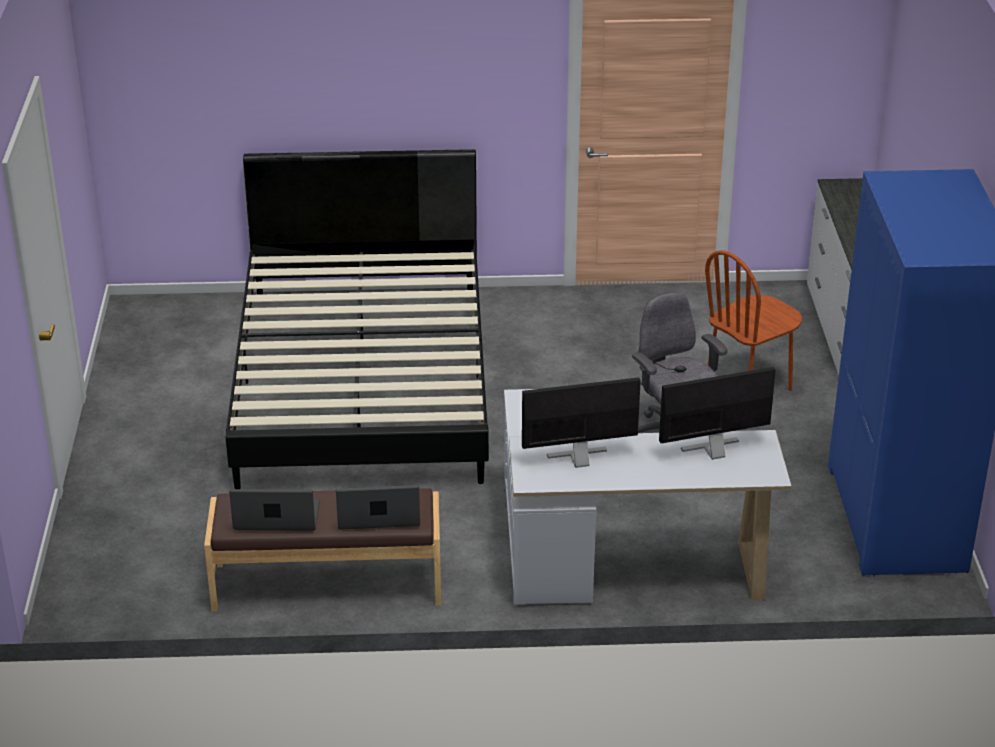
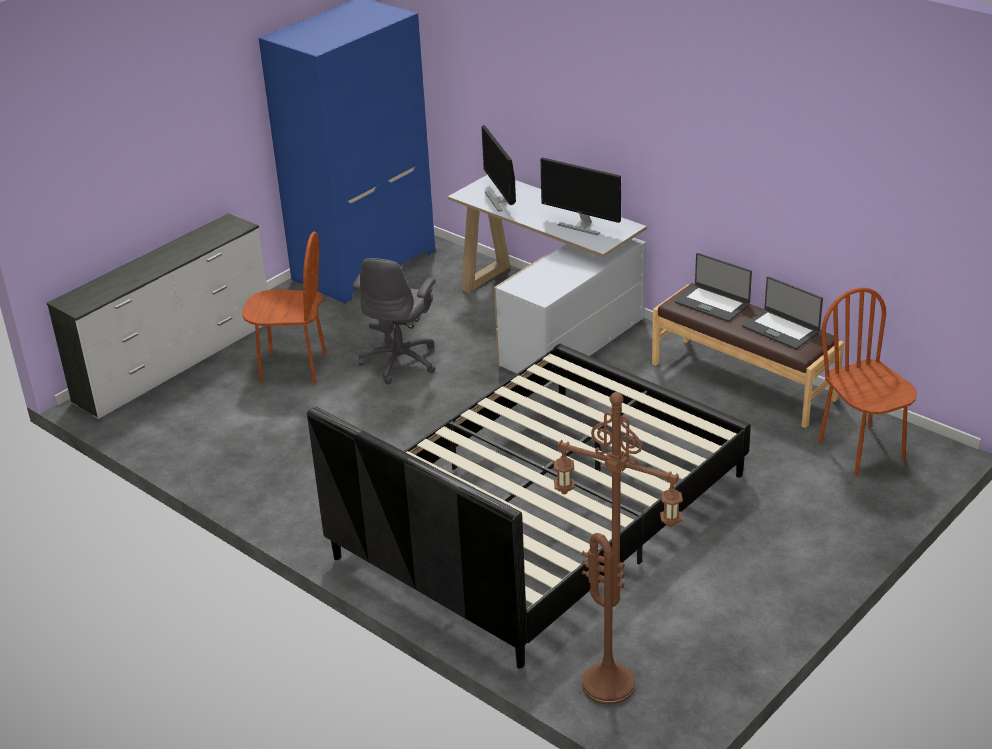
camera: 135 degrees left, 0 degrees up
monitor [659,367,776,460] -> monitor turned 45 degrees clockwise [481,125,516,212]
none -> brown floor lamp [554,392,683,704]
none -> brown chair [818,287,917,476]

